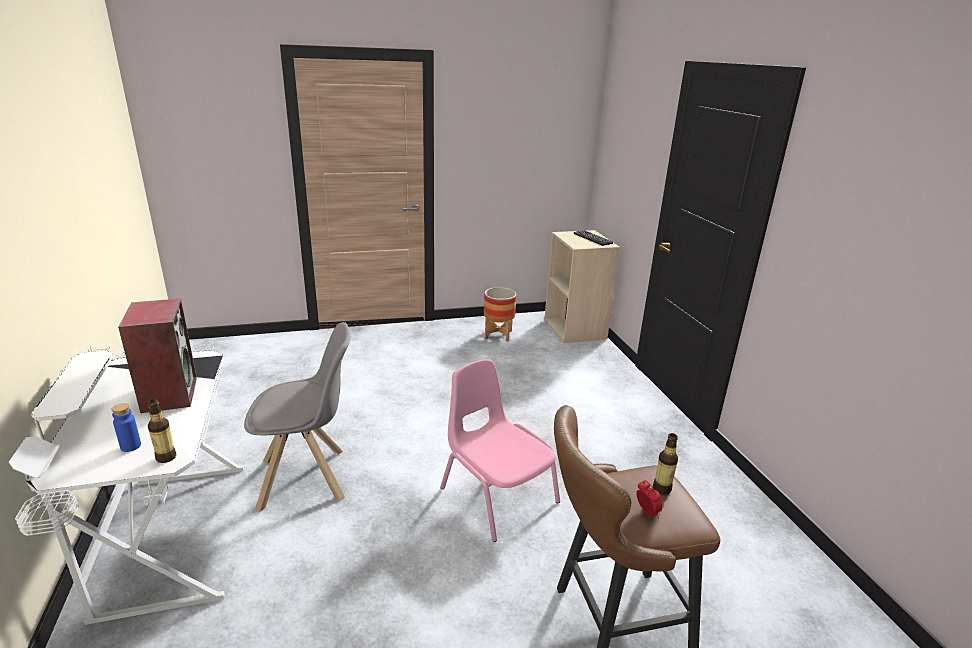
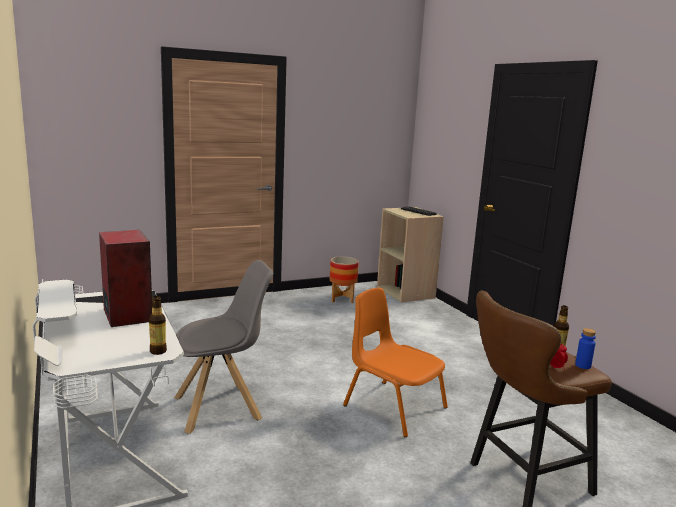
camera: 10 degrees left, 10 degrees down
blue bottle [112,403,141,452] -> blue bottle moved to [575,328,596,369]
pink chair [440,359,560,542] -> orange chair [343,288,448,437]

